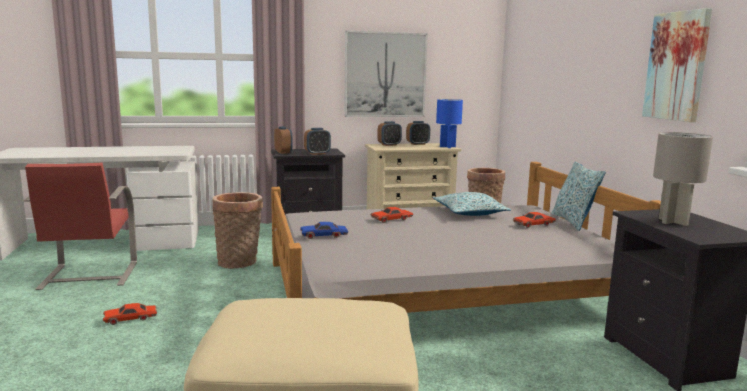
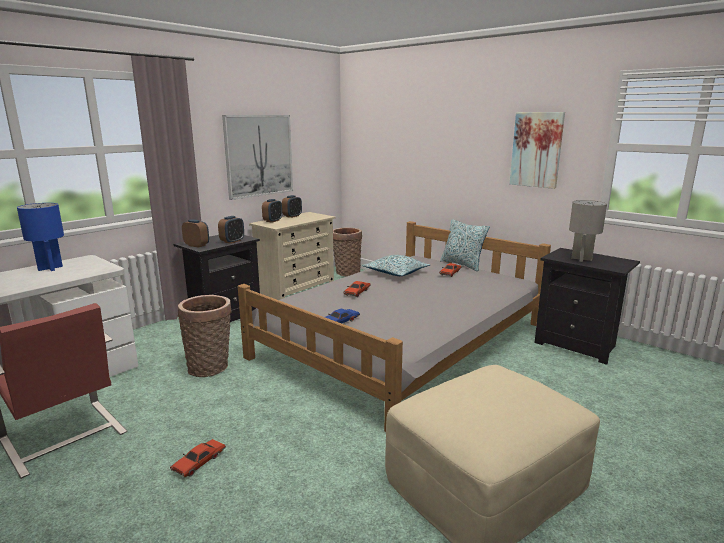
camera: 35 degrees left, 5 degrees up
blue table lamp [436,99,463,148] -> blue table lamp moved to [17,203,64,271]

